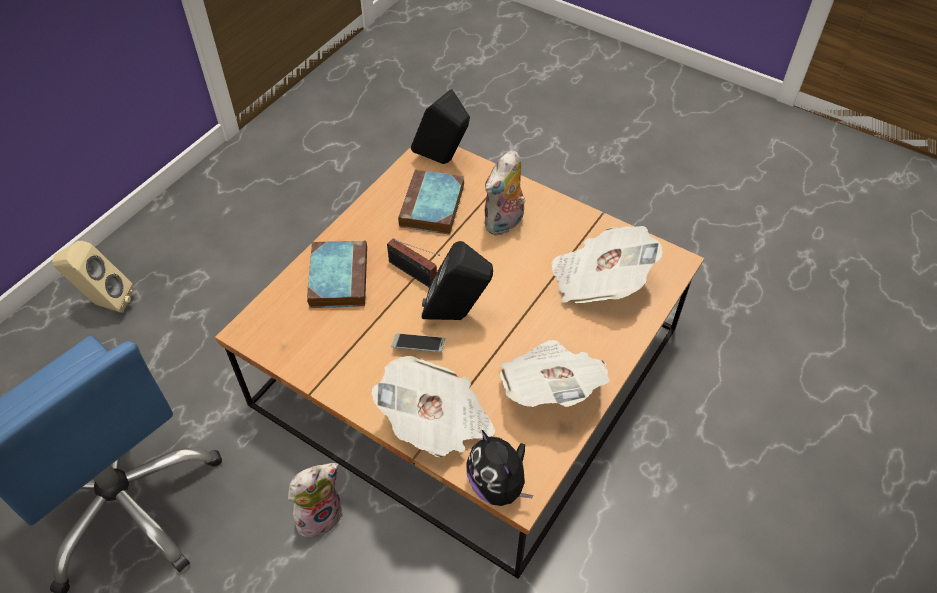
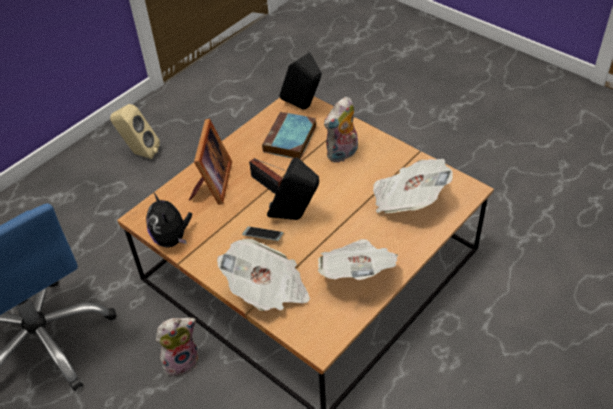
camera: 10 degrees right, 5 degrees down
beige speaker [52,241,133,313] -> beige speaker moved to [110,104,160,159]
book [307,240,367,308] -> picture frame [189,119,232,205]
plush toy [466,429,533,506] -> plush toy moved to [146,192,192,248]

